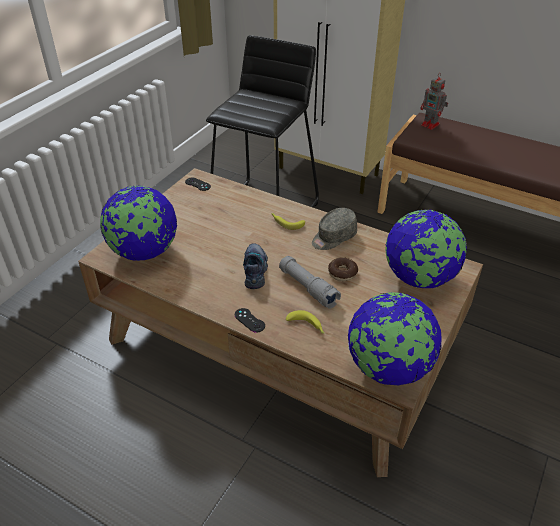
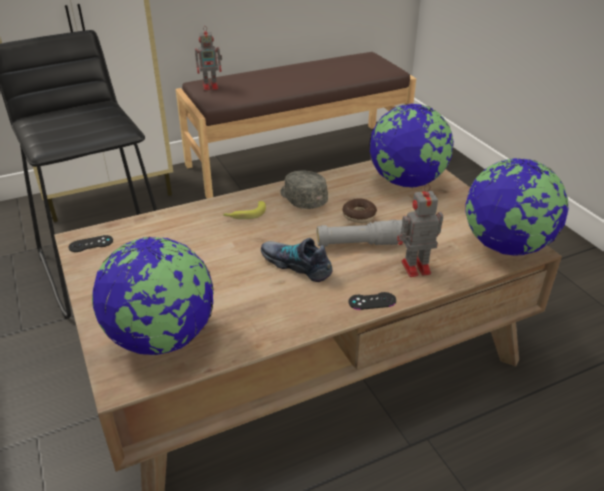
camera: 55 degrees left, 5 degrees down
banana [286,310,324,334] -> toy robot [397,184,443,277]
grey cap [312,208,357,250] -> grey cap turned 150 degrees clockwise [281,171,328,209]

